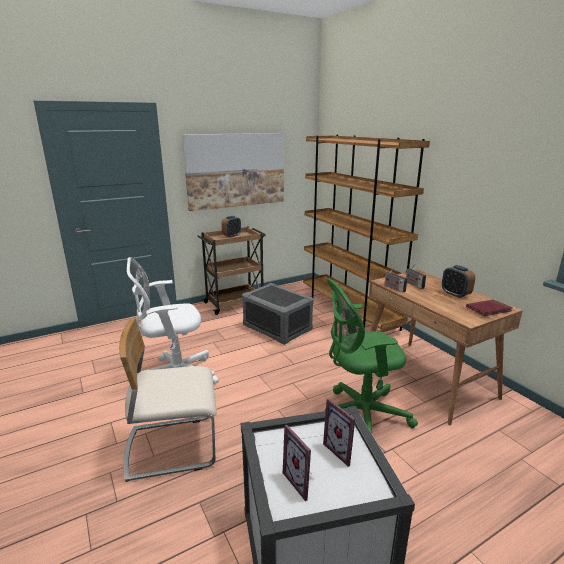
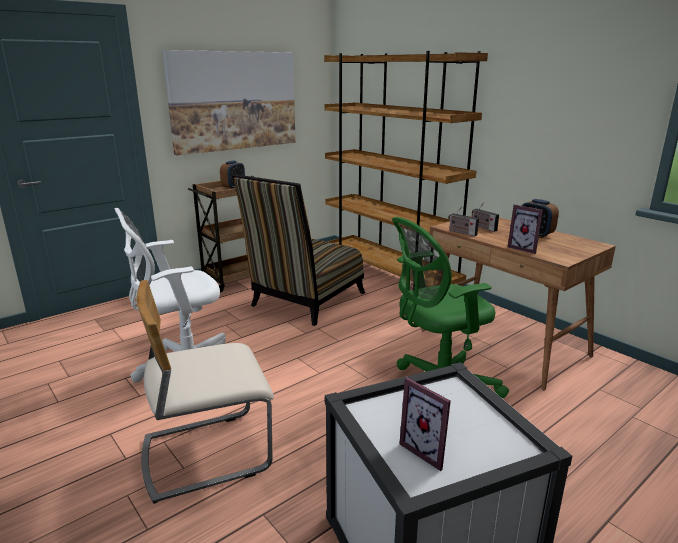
camera: 10 degrees left, 0 degrees up
grey storage box [242,283,314,345] -> chair [232,174,365,326]
picture frame [323,398,355,467] -> picture frame moved to [508,205,543,254]
red book [466,299,513,316] -> none

